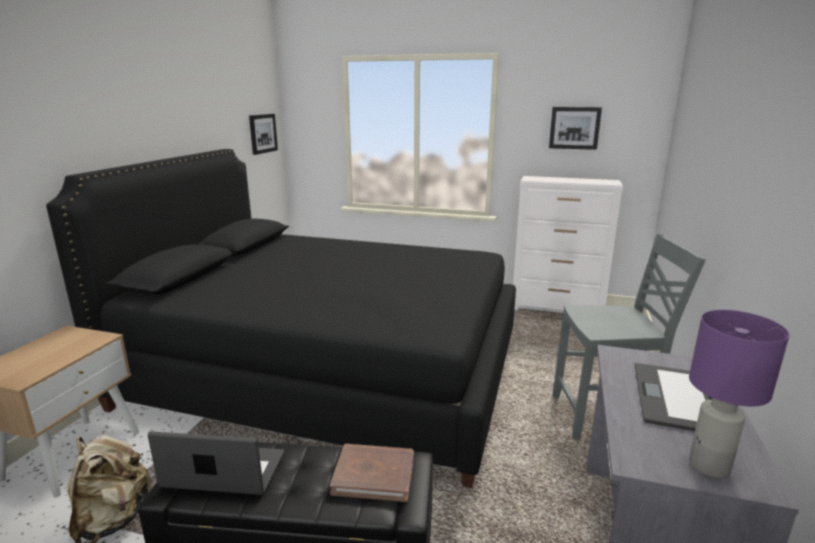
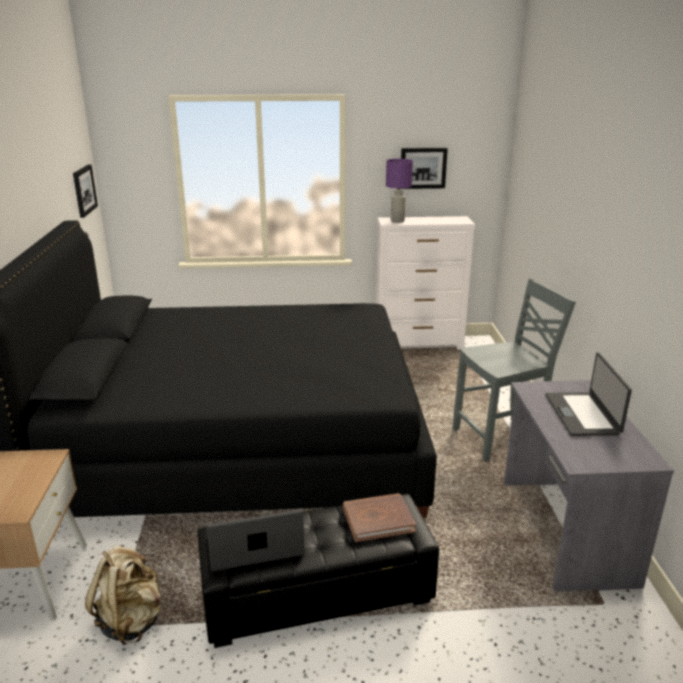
camera: 20 degrees left, 5 degrees up
purple table lamp [689,310,789,478] -> purple table lamp moved to [386,159,413,223]

